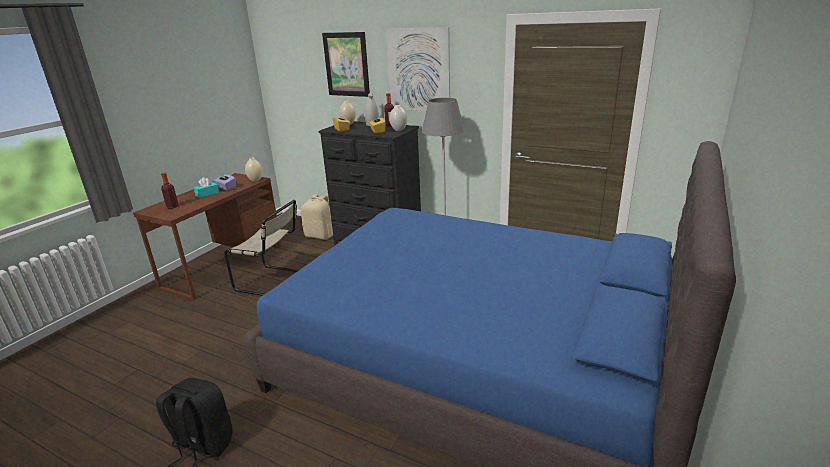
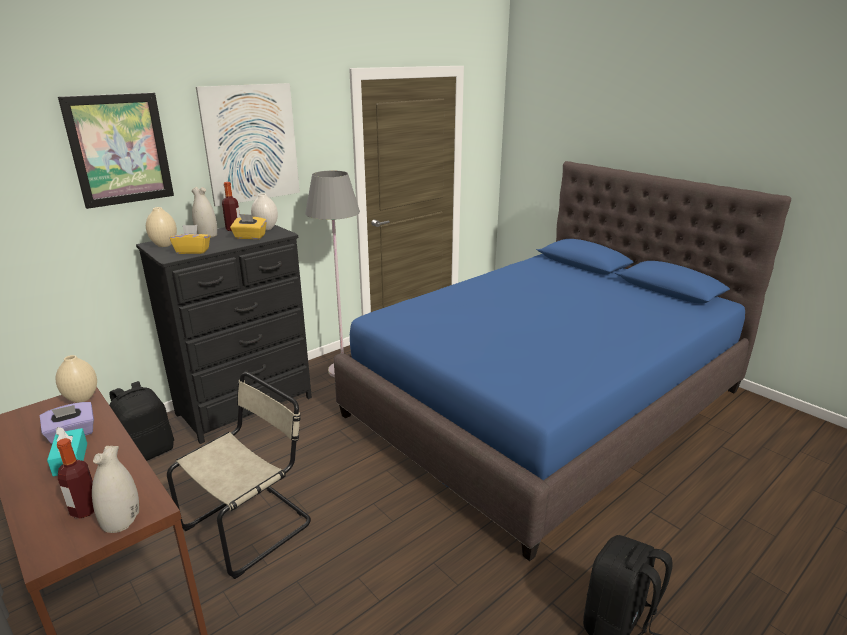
camera: 70 degrees left, 0 degrees up
beige backpack [301,194,333,240] -> black backpack [109,381,174,461]
none -> white vase [92,446,139,533]

